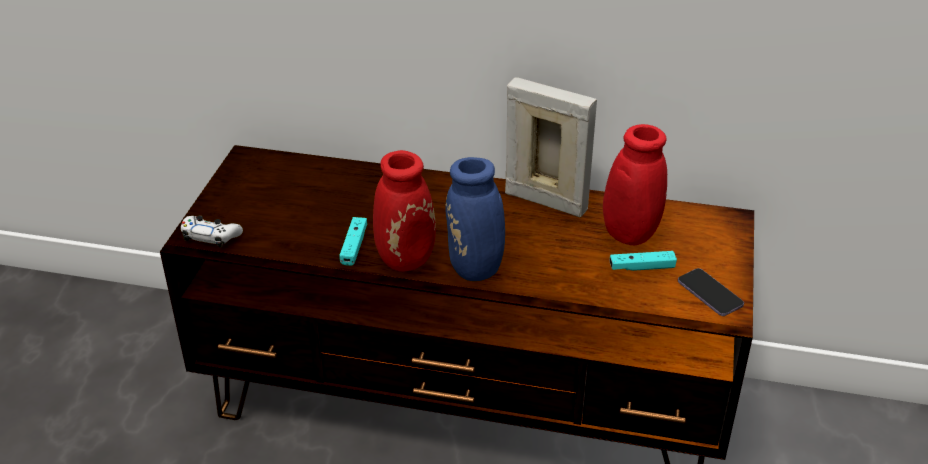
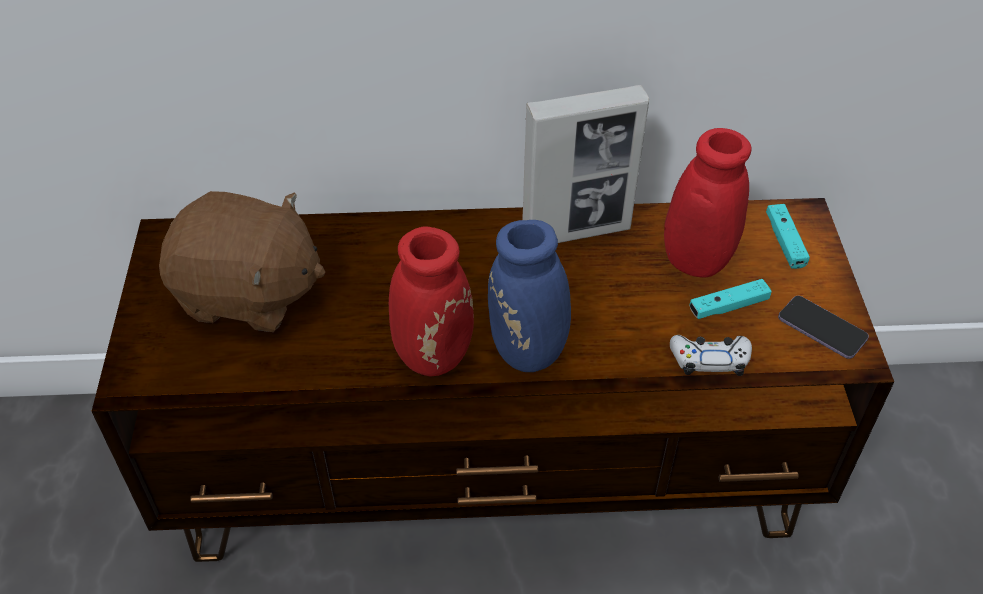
camera: 15 degrees left, 10 degrees up
white game controller [181,216,243,248] -> white game controller moved to [670,335,752,376]
turquoise game controller [339,217,367,266] -> turquoise game controller moved to [766,204,810,269]
picture frame [505,77,597,218] -> picture frame turned 150 degrees clockwise [522,85,649,243]
none -> brown plush toy [159,191,325,332]

